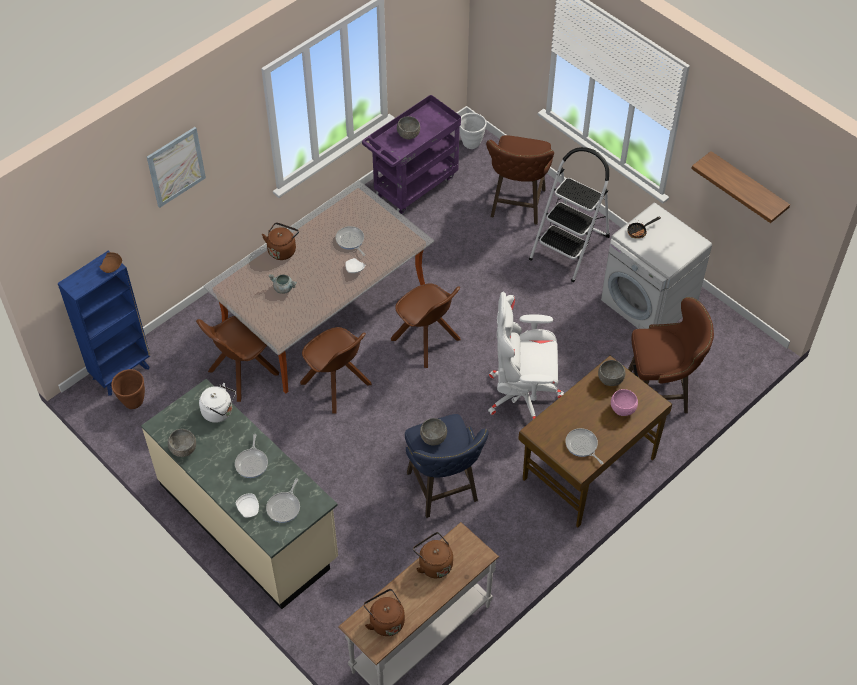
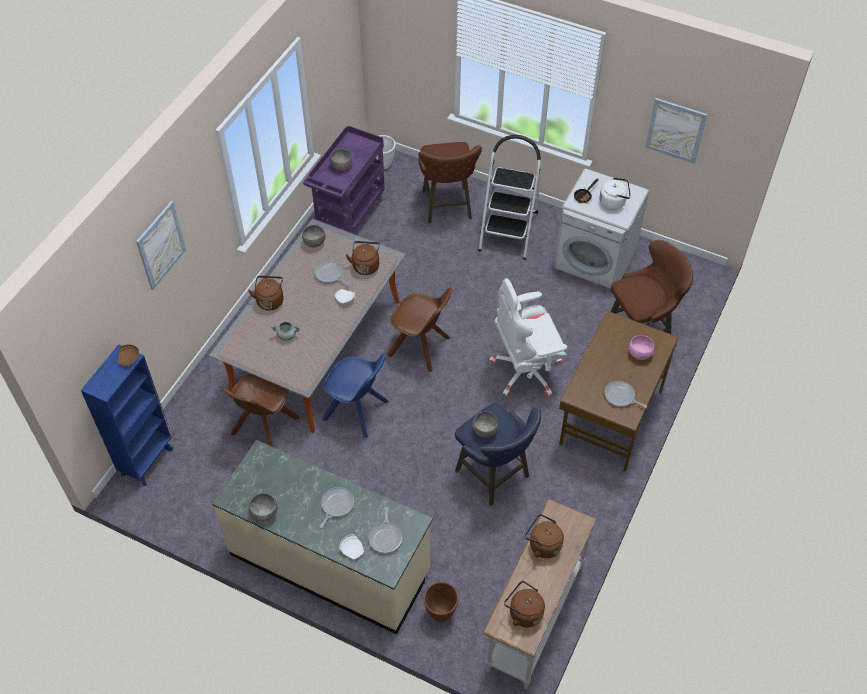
camera: 20 degrees left, 0 degrees up
brown planter [111,369,145,409] -> brown planter moved to [424,581,459,622]
white kettle [199,383,236,423] -> white kettle moved to [599,177,631,210]
frying pan [235,434,268,478] -> frying pan turned 135 degrees counterclockwise [320,487,354,528]
brown chair [300,327,372,414] -> blue chair [322,353,389,438]
grey bowl [598,360,625,386] -> grey bowl moved to [302,225,326,248]
shelf [691,151,790,223] -> picture [645,98,707,164]
none -> brown kettle [346,241,380,275]

